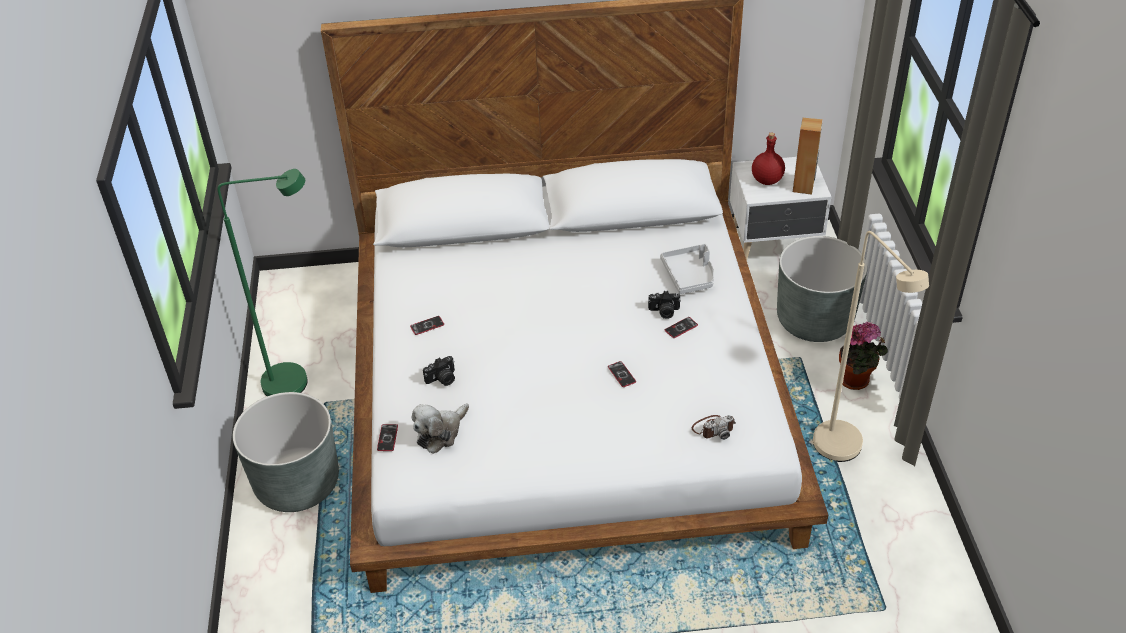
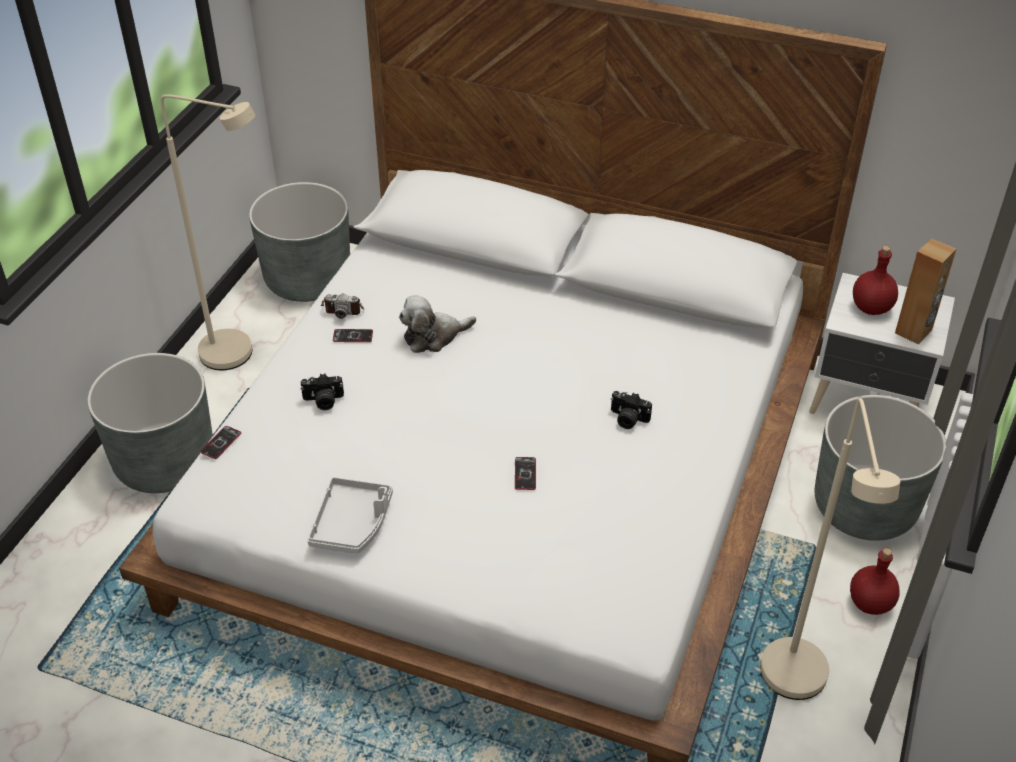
camera: 25 degrees right, 0 degrees up
green floor lamp [217,169,308,396] -> beige floor lamp [160,94,255,370]
plush toy [412,403,469,454] -> plush toy moved to [399,295,476,353]
grey tray [660,243,714,294] -> grey tray moved to [307,477,393,554]
phone [665,317,698,338] -> none
camera [692,415,736,440] -> camera moved to [321,293,364,319]
potted plant [839,322,888,390] -> red bottle [850,548,900,615]
none -> grey planter [249,182,350,302]

